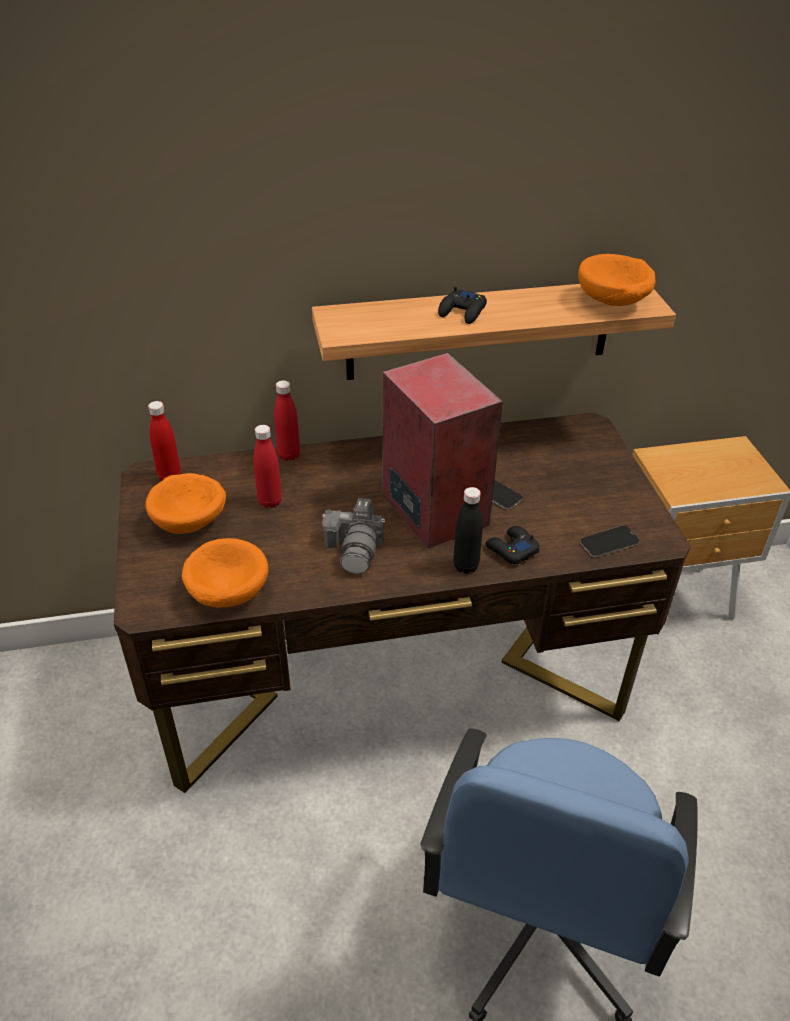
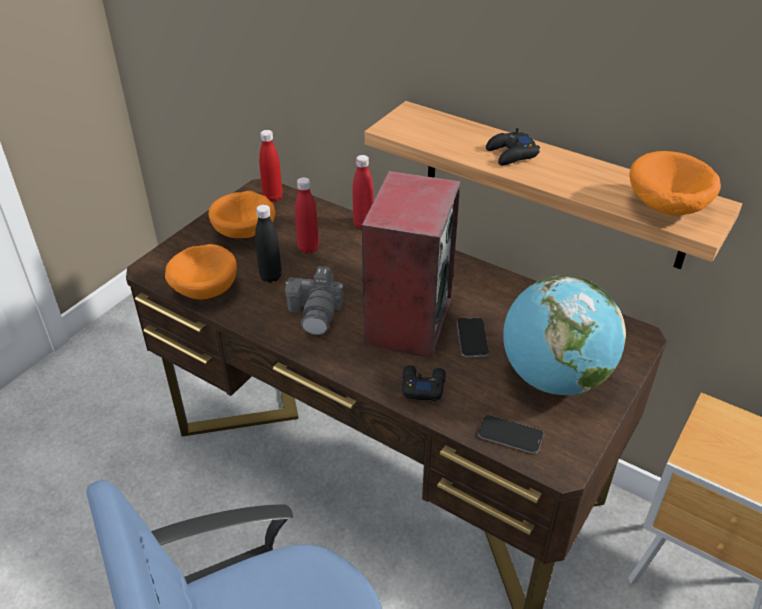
camera: 45 degrees right, 0 degrees up
camera [322,498,385,574] -> camera turned 45 degrees counterclockwise [285,266,343,335]
black bottle [453,487,483,574] -> black bottle moved to [255,205,282,283]
none -> globe [503,275,626,395]

